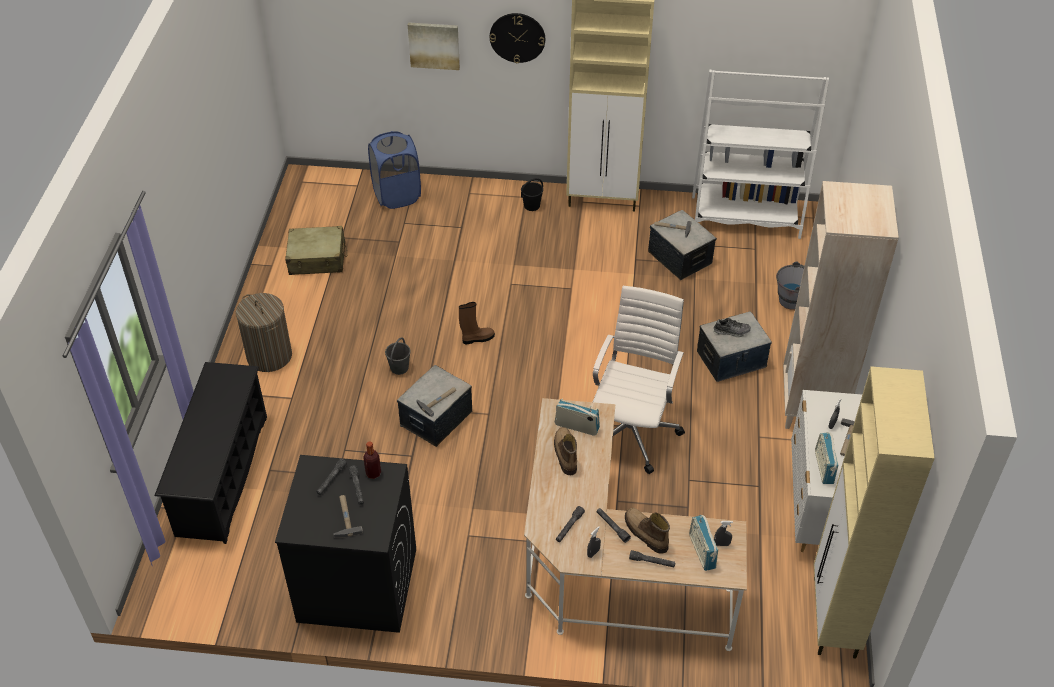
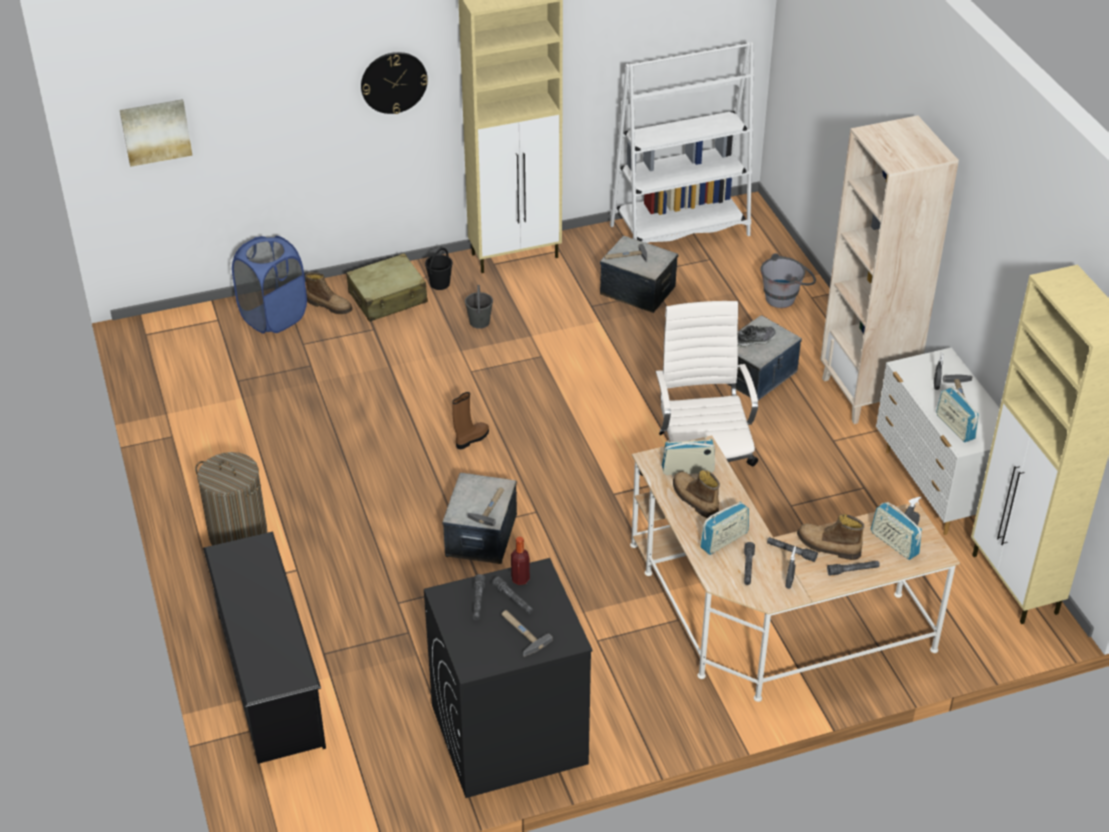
camera: 25 degrees left, 5 degrees down
beige suitcase [285,226,347,275] -> beige suitcase moved to [346,253,428,322]
grey bucket [385,337,411,375] -> grey bucket moved to [465,285,493,329]
picture [408,22,460,70] -> picture moved to [120,99,192,167]
none -> boot [305,272,353,314]
none -> radio [700,502,749,555]

